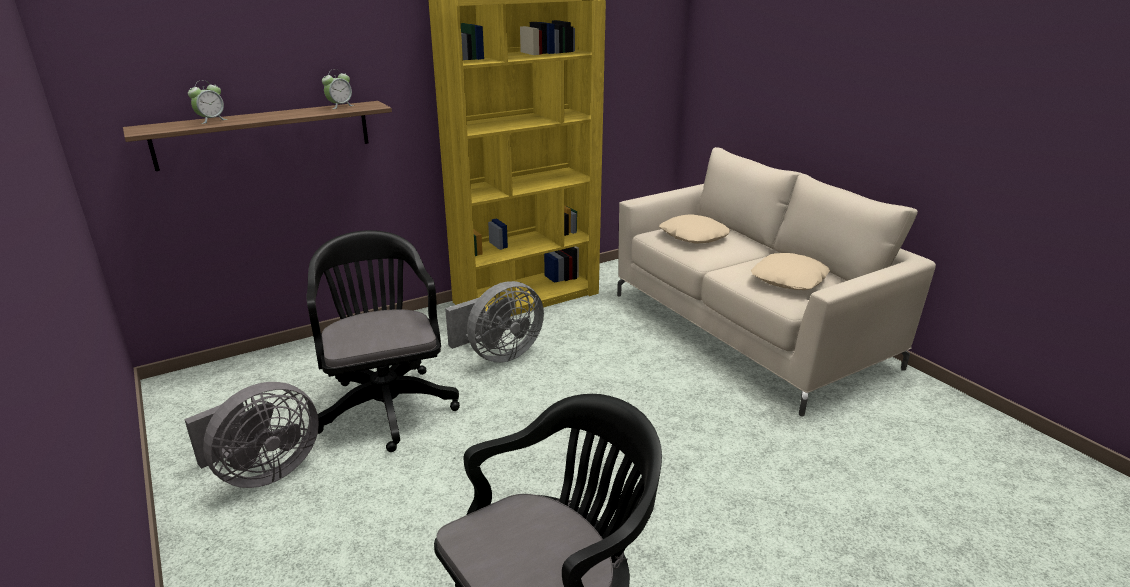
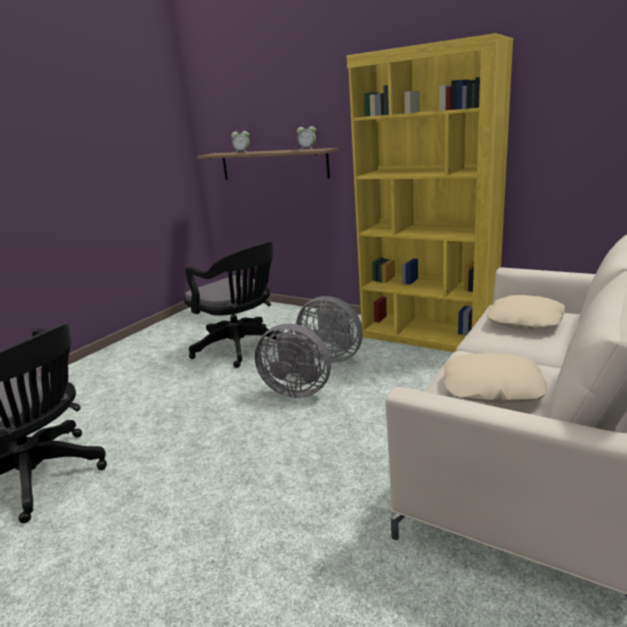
camera: 65 degrees right, 5 degrees down
grey fan [184,382,319,488] -> grey fan moved to [255,324,331,398]
black office chair [306,230,460,452] -> black office chair turned 90 degrees clockwise [184,242,282,368]

